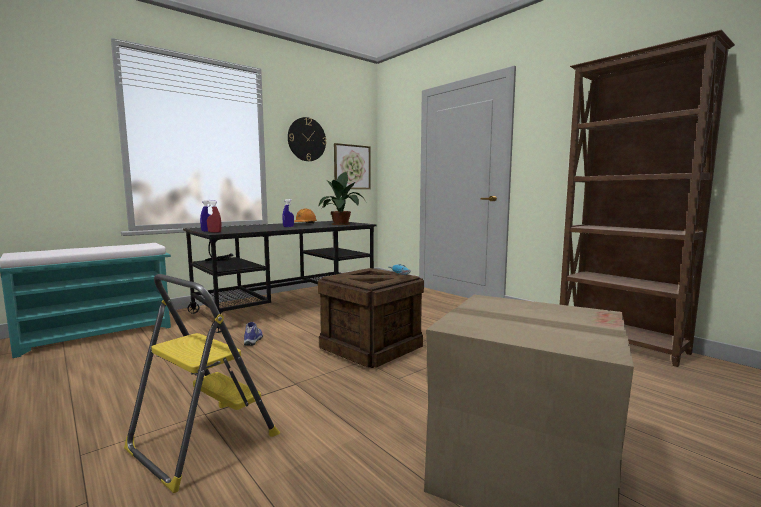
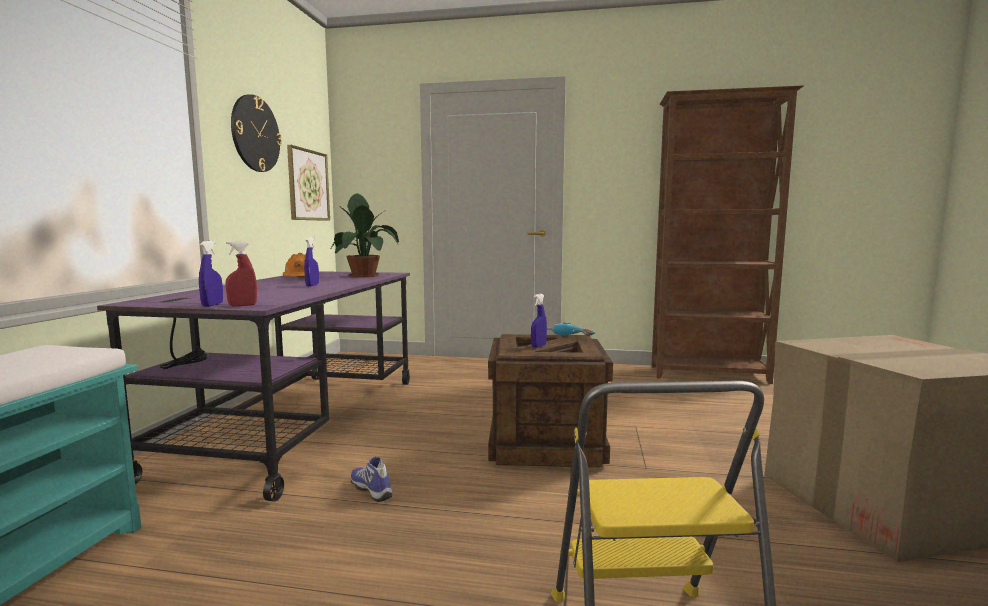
camera: 40 degrees left, 0 degrees up
black desk [183,221,376,333] -> purple desk [97,271,410,502]
none -> blue spray bottle [531,294,547,348]

